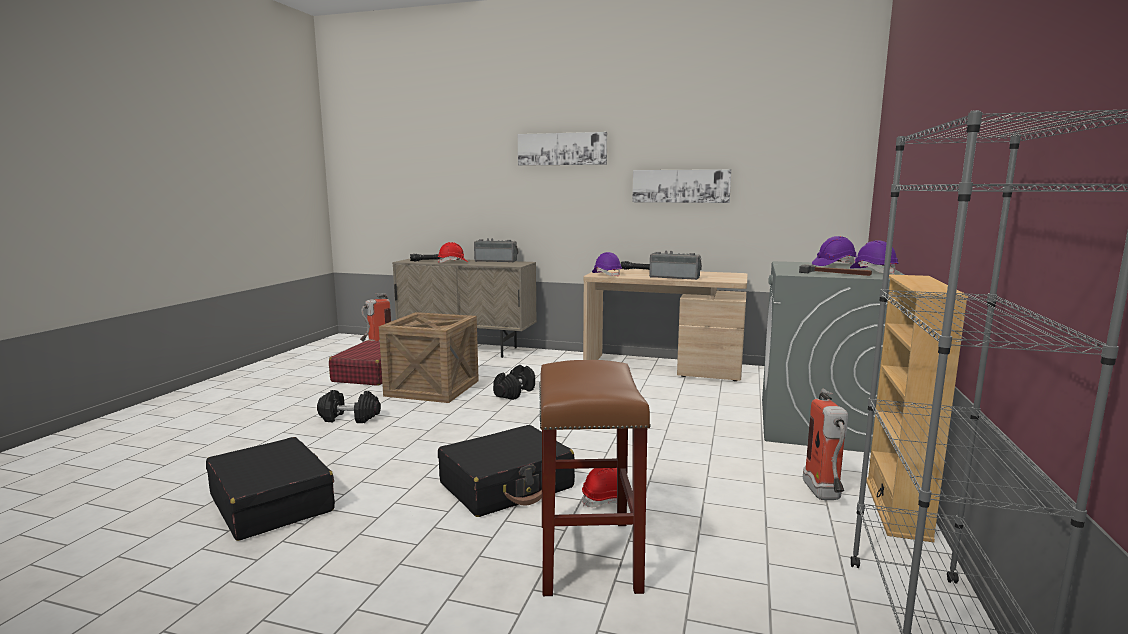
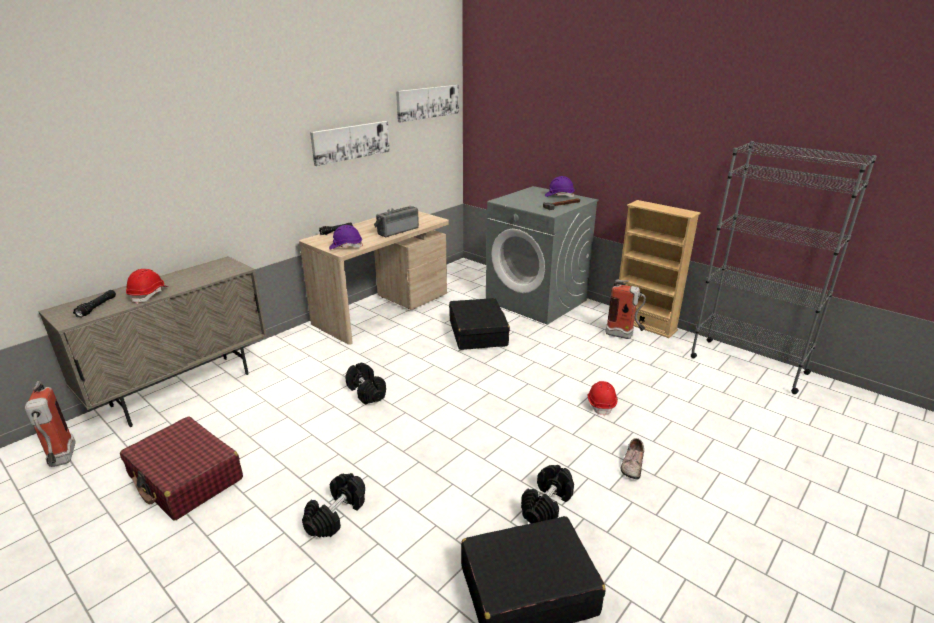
camera: 65 degrees left, 15 degrees up
crate [379,312,479,403] -> none
black suitcase [438,425,575,517] -> black suitcase moved to [449,298,510,350]
radio [474,238,519,263] -> none
picture [518,132,607,166] -> picture moved to [396,85,459,122]
brown stool [539,360,651,596] -> none
purple hard hat [812,236,857,266] -> none
none -> black dumbbell [521,465,574,523]
none -> shoe [621,438,644,480]

